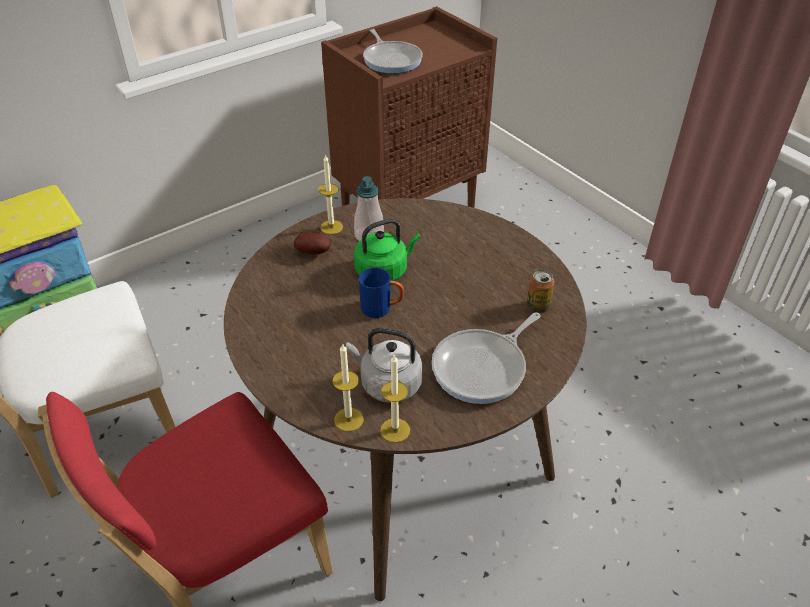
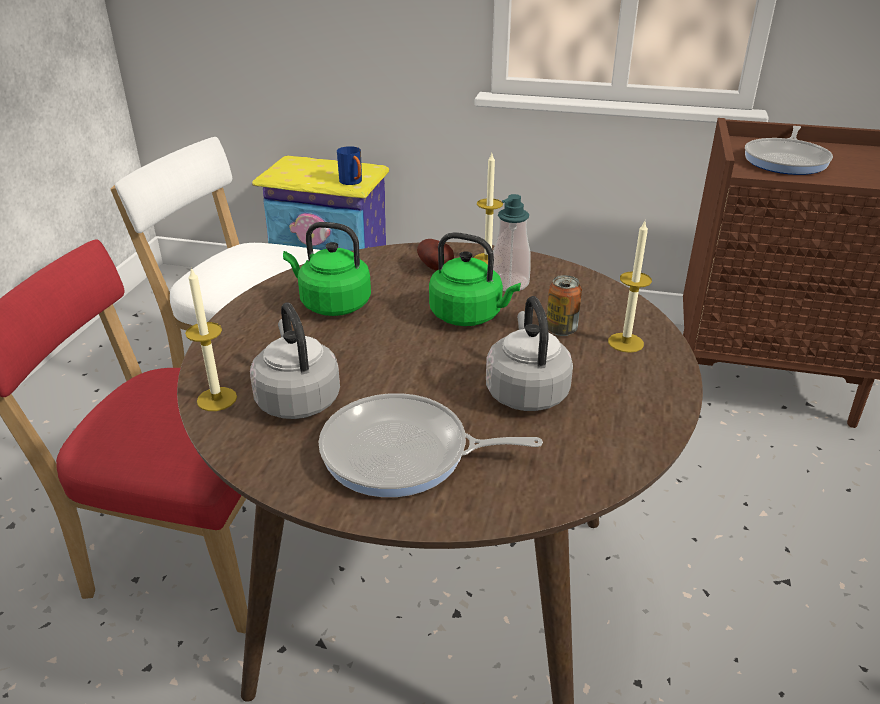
camera: 50 degrees right, 10 degrees down
blue mug [359,267,404,318] -> blue mug moved to [337,146,362,185]
candle [380,355,410,443] -> candle moved to [608,221,652,353]
can [527,270,555,313] -> can moved to [547,275,582,336]
none -> green kettle [283,222,371,316]
none -> grey kettle [486,296,573,411]

